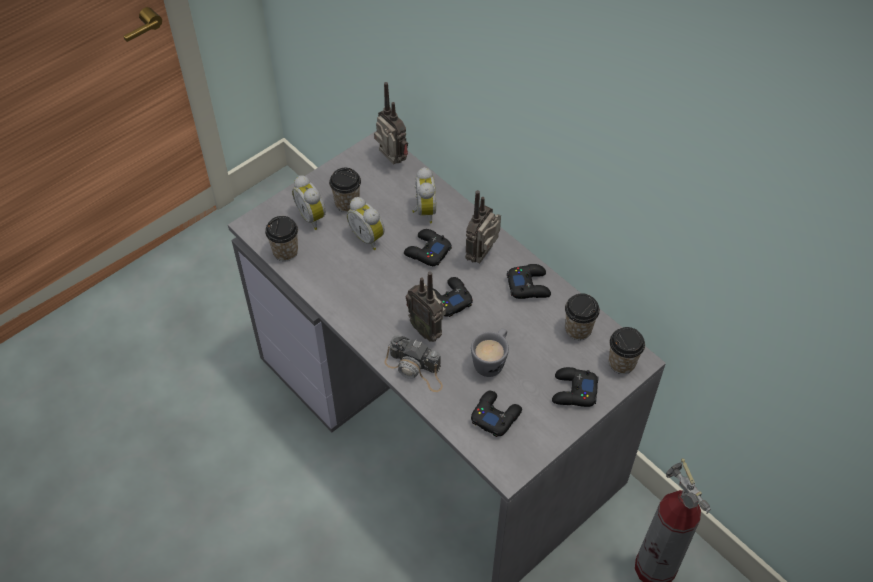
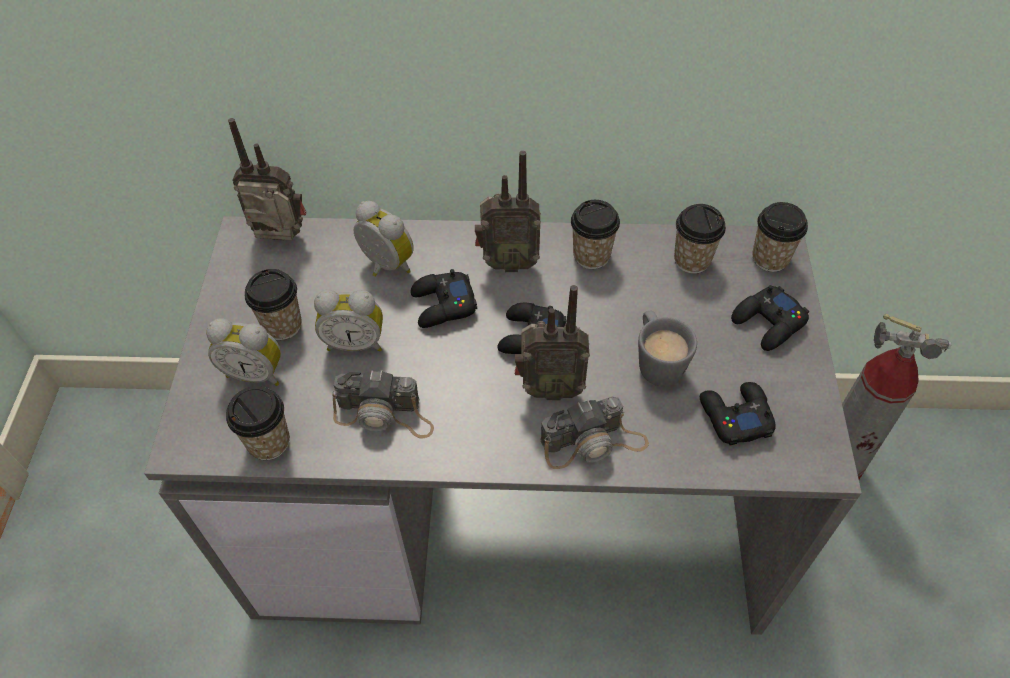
camera: 45 degrees left, 0 degrees up
radio [465,190,501,263] -> radio turned 75 degrees counterclockwise [475,151,541,272]
black game controller [507,264,551,299] -> cup [571,200,620,269]
none -> camera [332,370,434,438]

